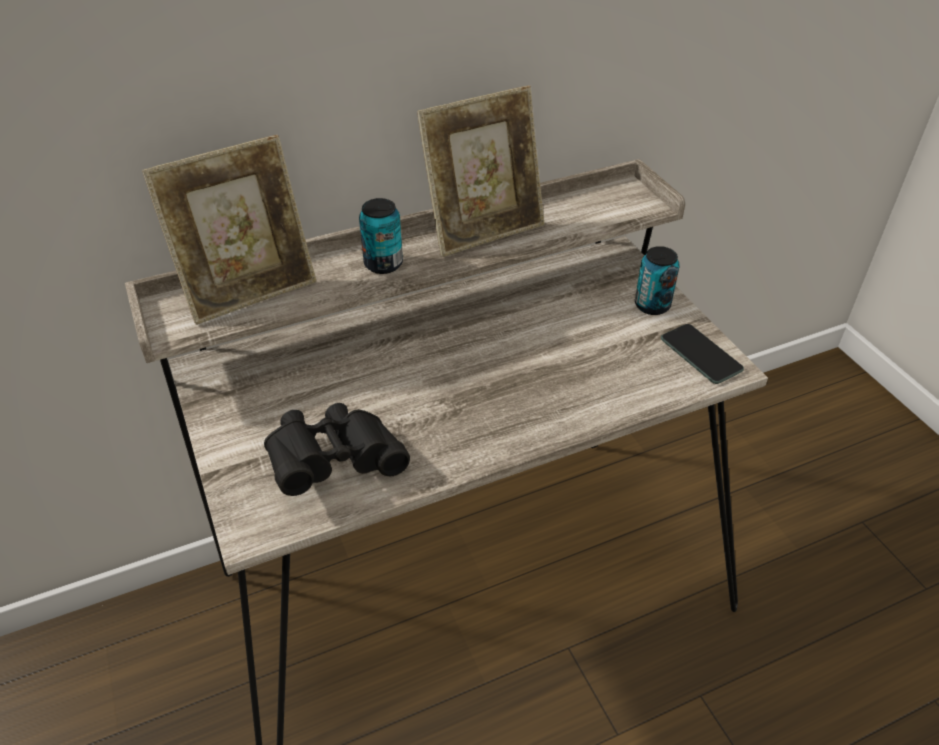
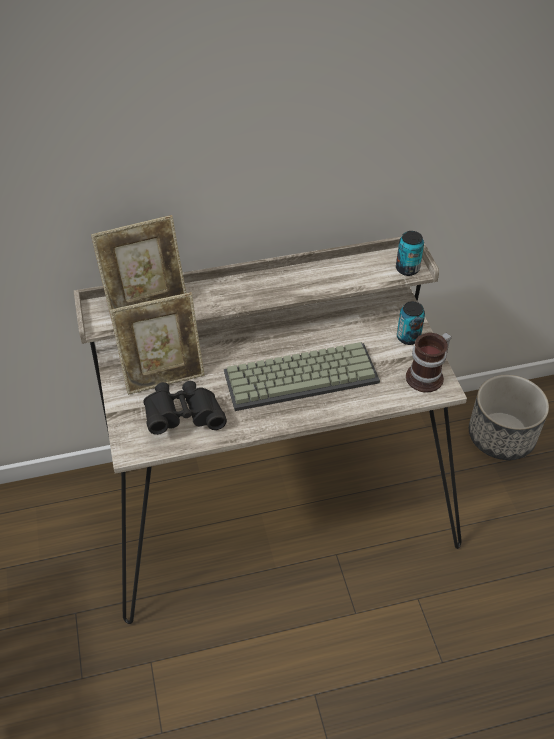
camera: 10 degrees right, 5 degrees up
can [359,198,403,274] -> can moved to [396,231,424,276]
picture frame [417,85,544,257] -> picture frame moved to [110,292,205,395]
phone [661,324,744,384] -> mug [406,333,452,393]
none -> keyboard [224,342,380,411]
none -> planter [469,375,549,460]

